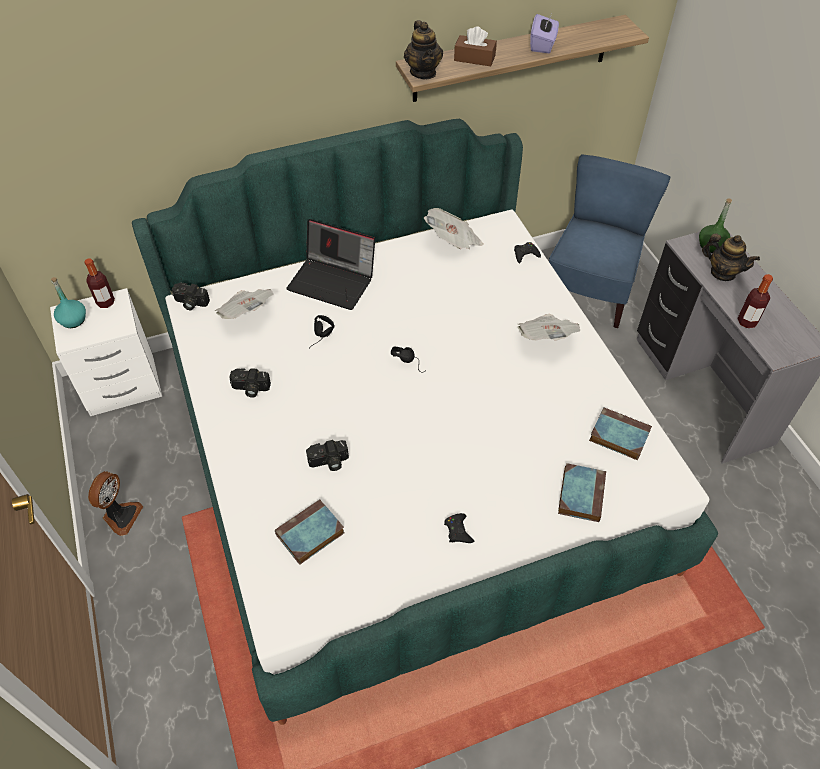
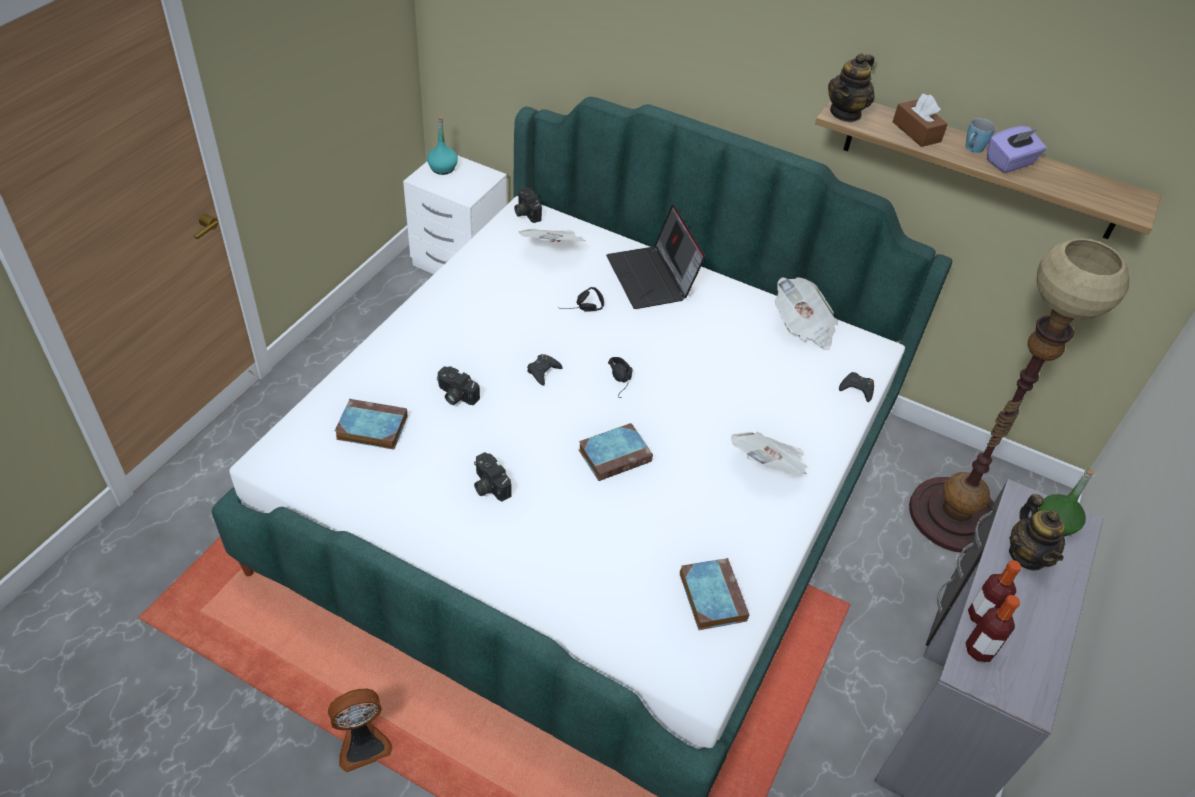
camera: 45 degrees right, 5 degrees down
bottle [85,258,115,308] -> bottle moved to [965,595,1020,662]
fan [88,471,143,536] -> fan moved to [328,688,392,773]
camera [229,368,271,398] -> camera moved to [474,452,512,501]
black game controller [444,513,474,543] -> black game controller moved to [527,354,563,386]
blue chair [549,155,671,328] -> floor lamp [909,238,1129,553]
book [558,463,606,522] -> book moved to [579,423,653,481]
none -> blue mug [965,118,996,153]

